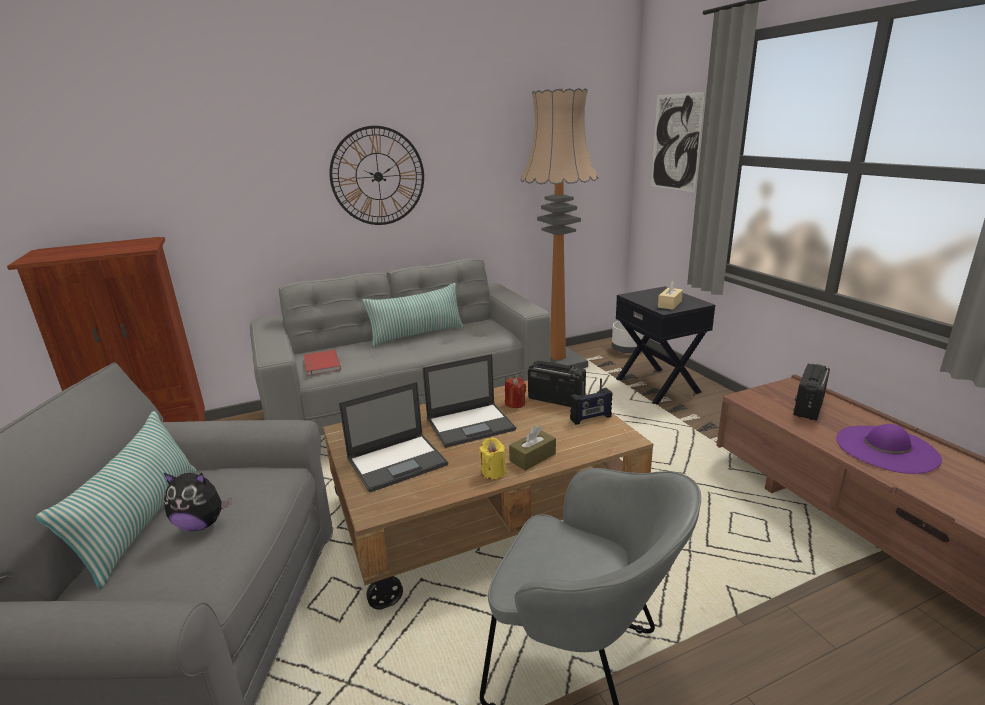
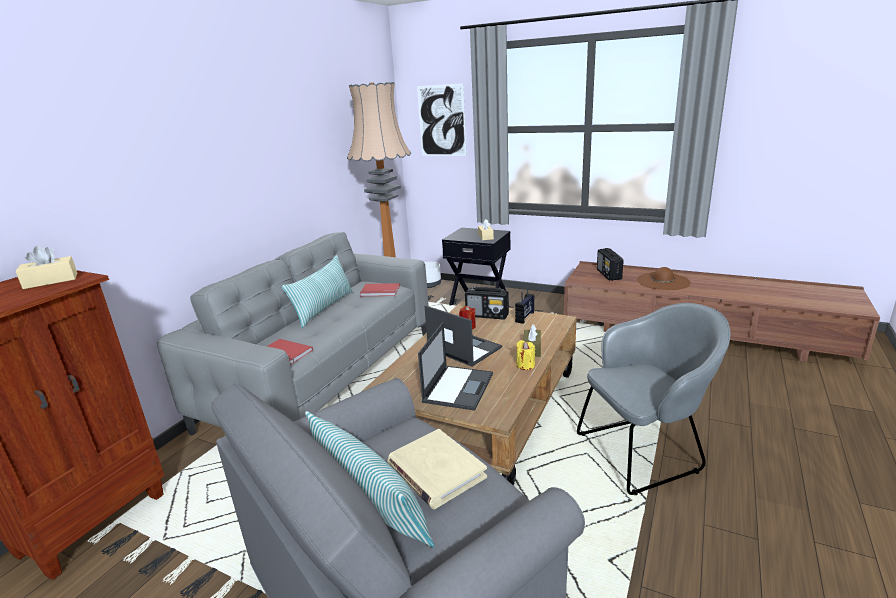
camera: 40 degrees left, 0 degrees up
plush toy [164,473,232,531] -> beige book [387,429,487,509]
wall clock [329,126,424,225] -> none
laptop [423,354,516,448] -> laptop turned 75 degrees counterclockwise [425,305,502,367]
radio [528,361,586,407] -> radio turned 150 degrees counterclockwise [465,287,509,320]
purple hat [836,424,942,474] -> brown hat [637,267,690,290]
none -> beige tissue box [15,246,77,289]
none -> red book [360,283,400,296]

